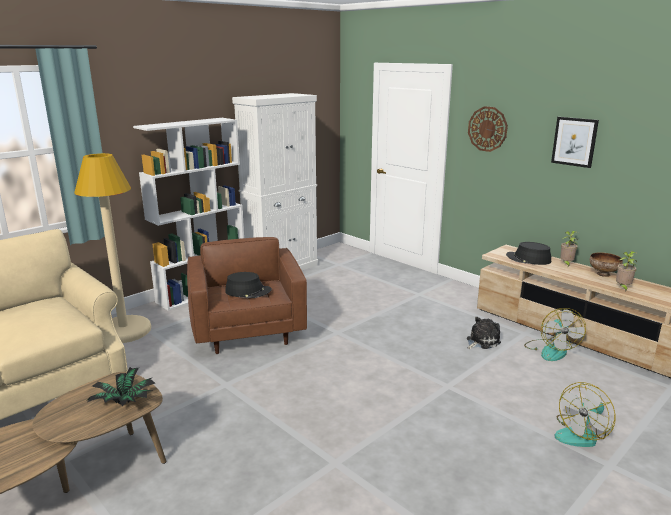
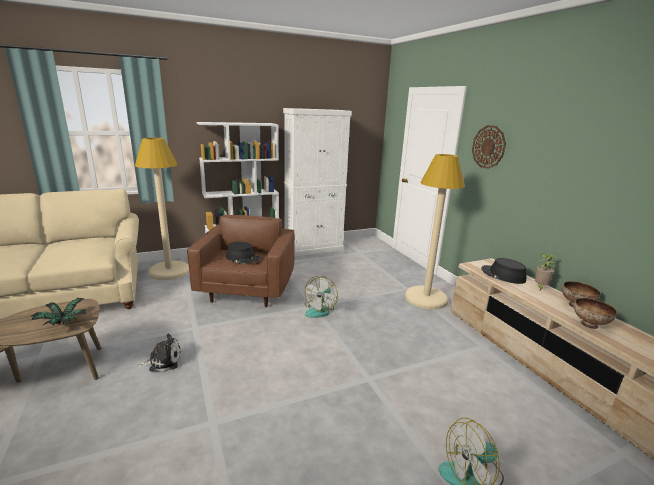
camera: 20 degrees right, 0 degrees up
plush toy [467,317,501,349] -> plush toy moved to [137,334,181,372]
fan [524,308,586,361] -> fan moved to [305,276,338,318]
picture [551,117,599,168] -> none
potted plant [616,251,637,292] -> bowl [574,298,617,329]
none -> beige floor lamp [405,154,465,310]

